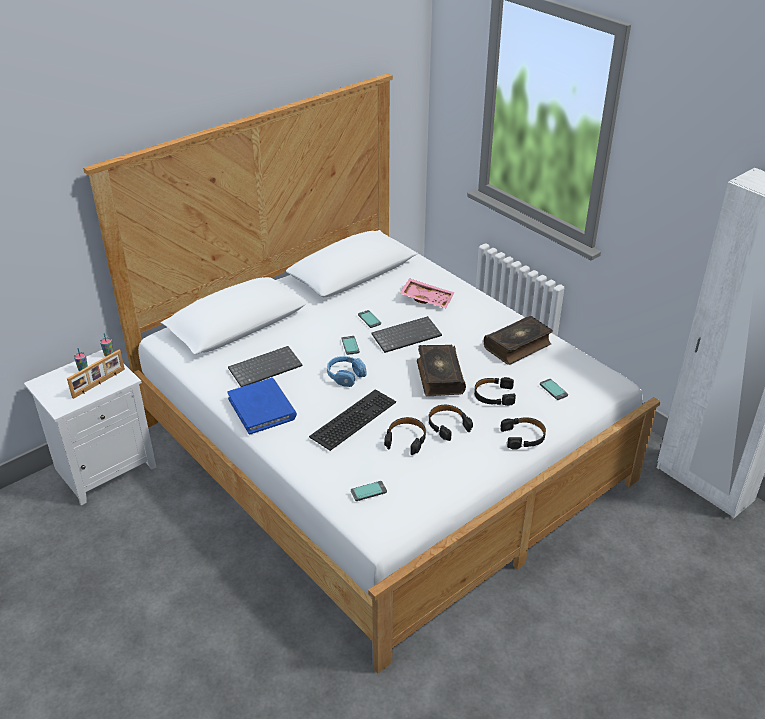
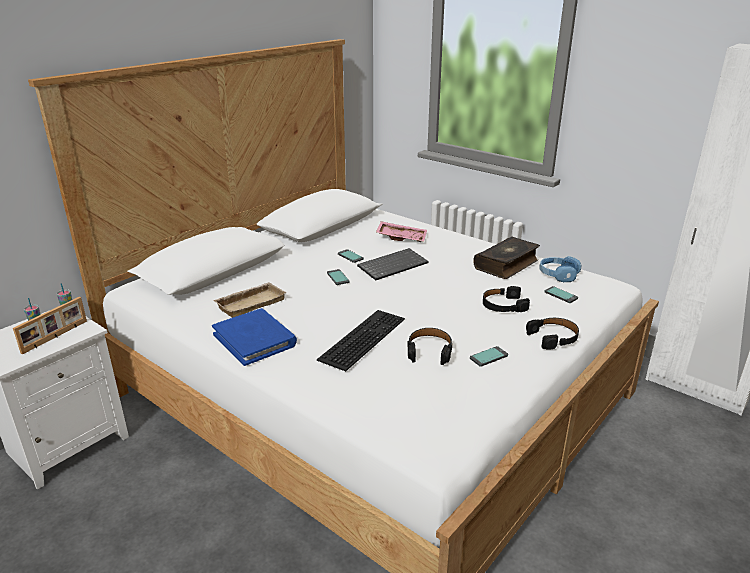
camera: 10 degrees left, 10 degrees down
keyboard [228,346,302,387] -> beige tray [214,282,286,318]
blue headphones [327,356,367,387] -> blue headphones moved to [539,256,581,282]
phone [351,481,387,501] -> phone moved to [470,346,508,367]
book [417,345,466,396] -> none
black headphones [429,405,473,441] -> none

